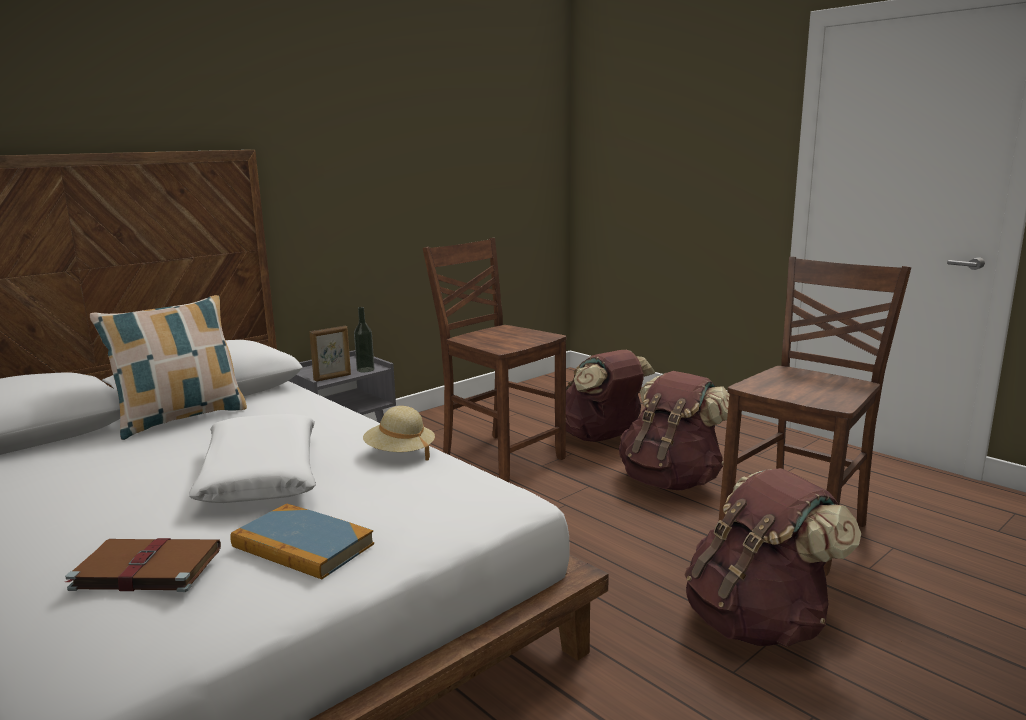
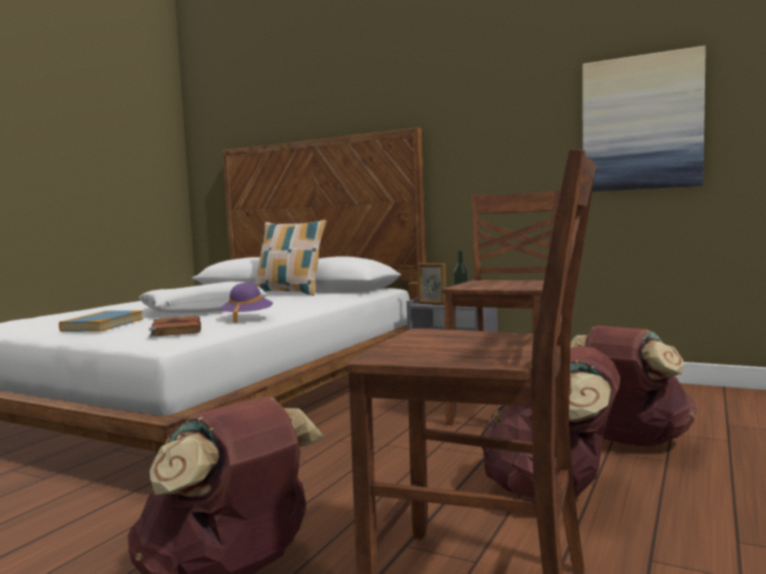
camera: 70 degrees right, 10 degrees down
brown book [65,538,221,592] -> brown book moved to [149,316,201,338]
beige hat [363,406,435,461] -> purple hat [220,283,273,324]
none -> picture [582,46,706,192]

